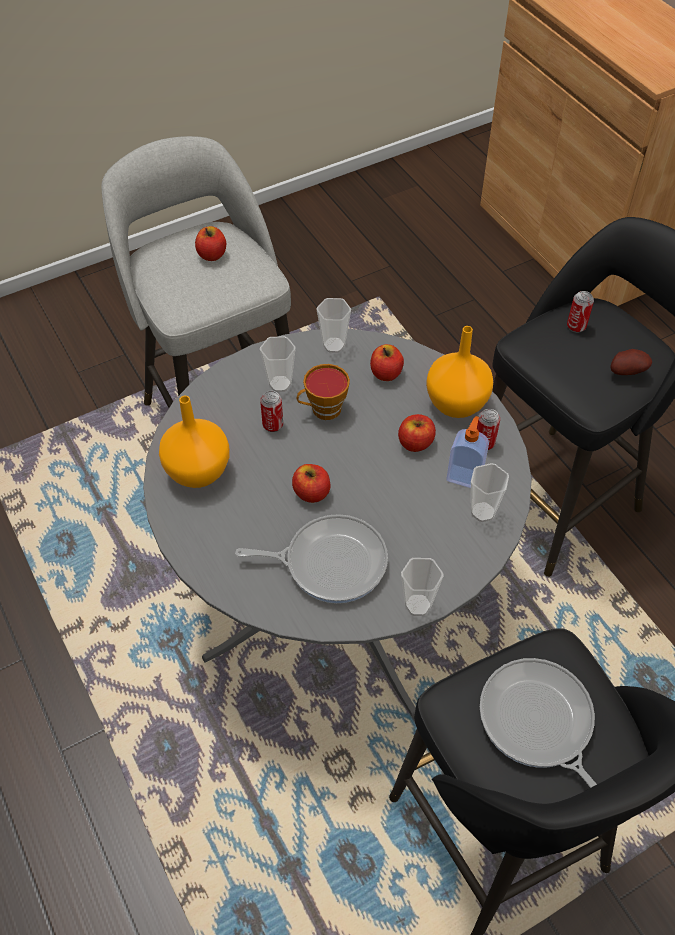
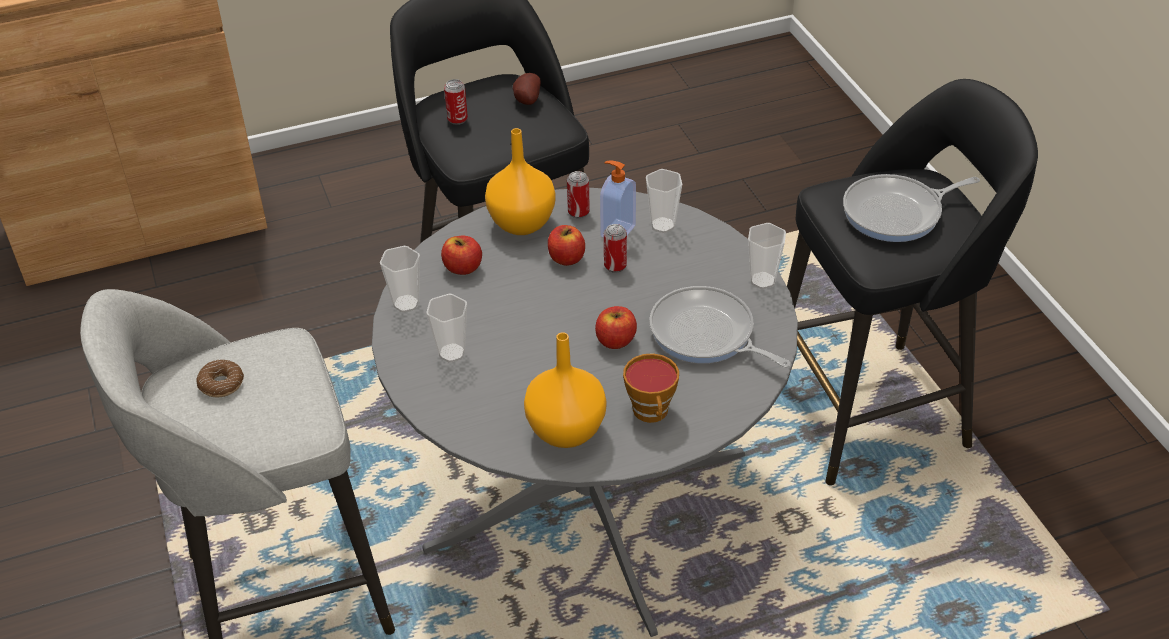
camera: 80 degrees left, 10 degrees down
apple [195,226,226,261] -> donut [196,359,244,397]
frying pan [235,514,388,603] -> frying pan turned 60 degrees counterclockwise [650,286,791,368]
can [260,391,283,432] -> can moved to [604,224,627,273]
cup [297,364,350,420] -> cup moved to [623,353,679,423]

